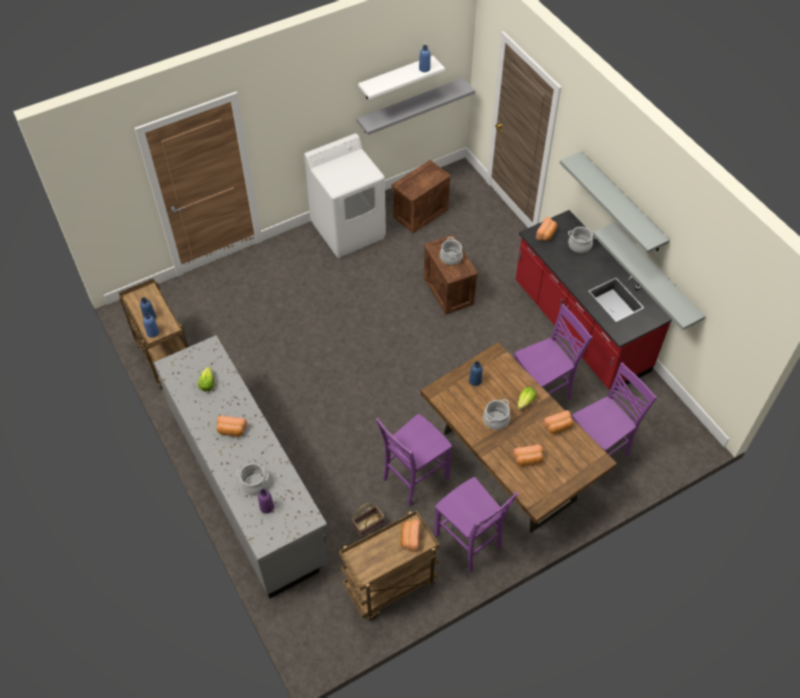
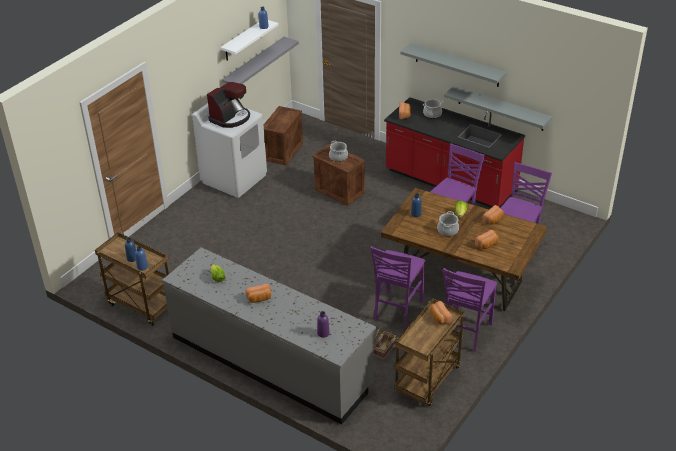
camera: 25 degrees left, 15 degrees down
cooking pot [236,463,269,495] -> none
purple chair [434,477,518,573] -> purple chair turned 90 degrees clockwise [443,268,497,352]
none -> coffee machine [207,82,250,128]

